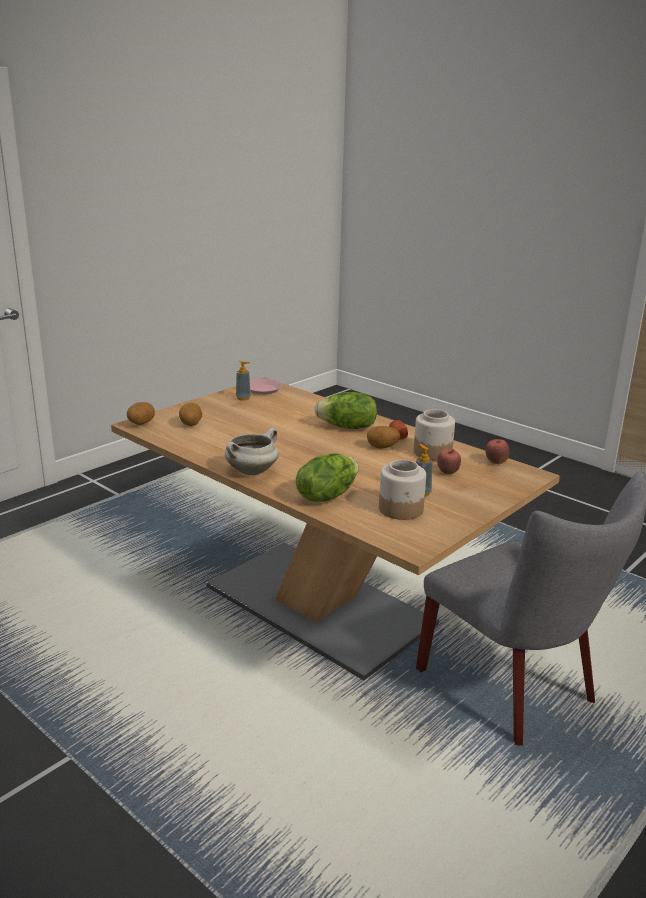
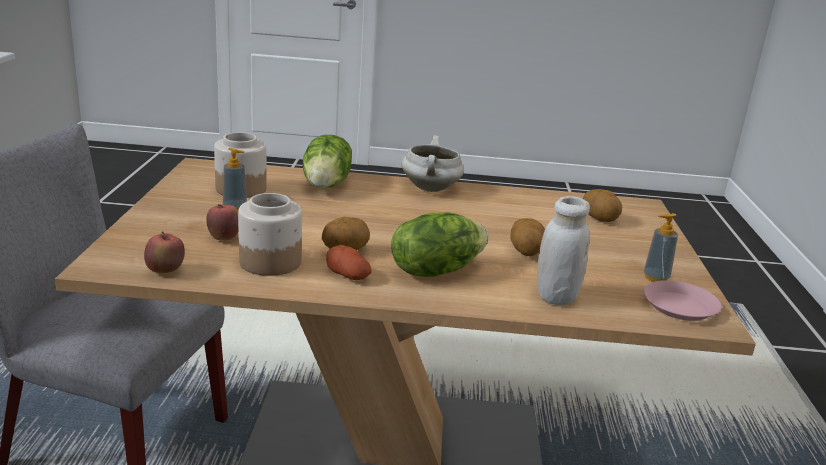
camera: 140 degrees right, 0 degrees up
potato [127,402,155,425] -> potato moved to [510,218,545,256]
none -> white jar [537,196,590,305]

